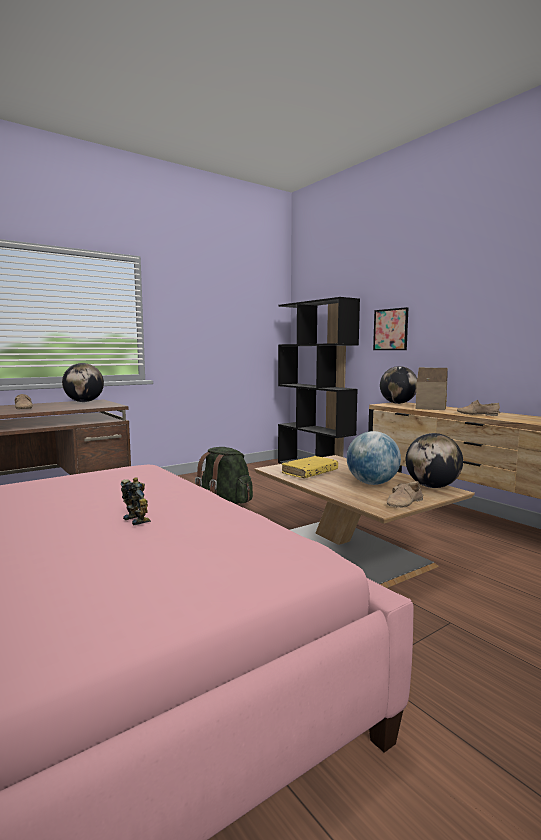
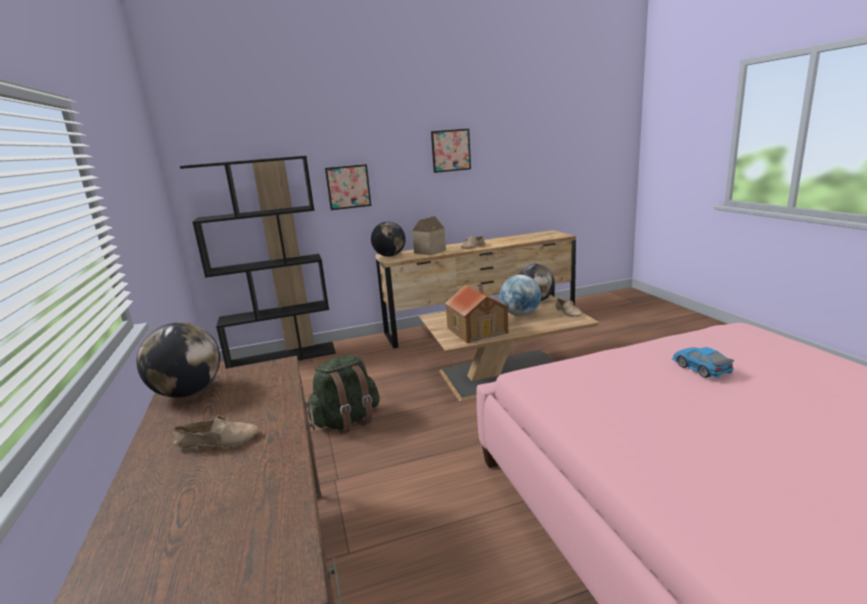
camera: 70 degrees left, 10 degrees up
toy robot [121,477,151,525] -> toy car [672,347,734,378]
yellow book [282,456,338,478] -> toy house [445,284,509,343]
none -> picture [431,129,471,173]

